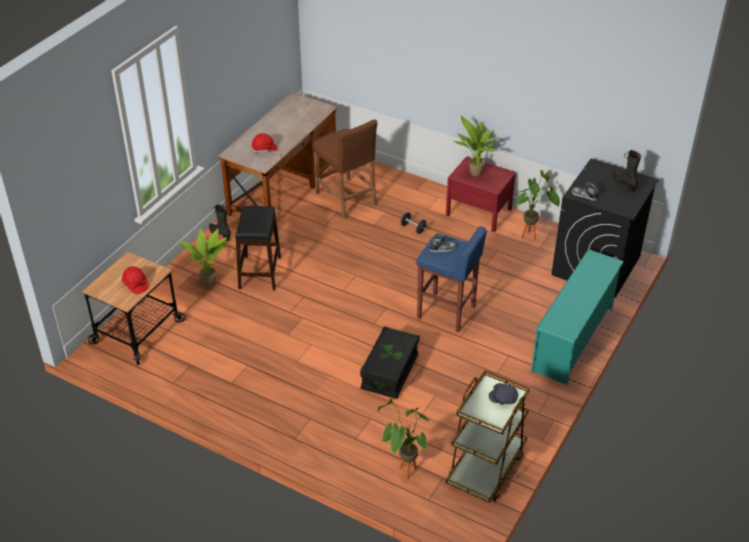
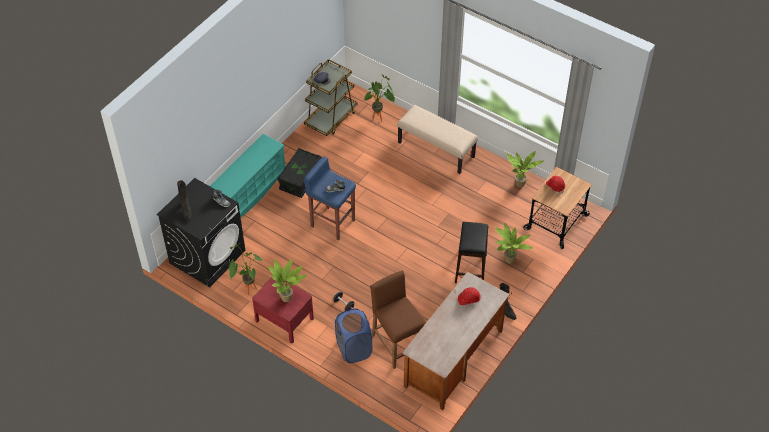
camera: 175 degrees left, 10 degrees up
black storage box [360,326,420,399] -> black storage box moved to [278,148,321,198]
none -> blue laundry basket [335,309,372,363]
none -> beige bench [397,105,478,174]
none -> potted plant [506,151,544,188]

